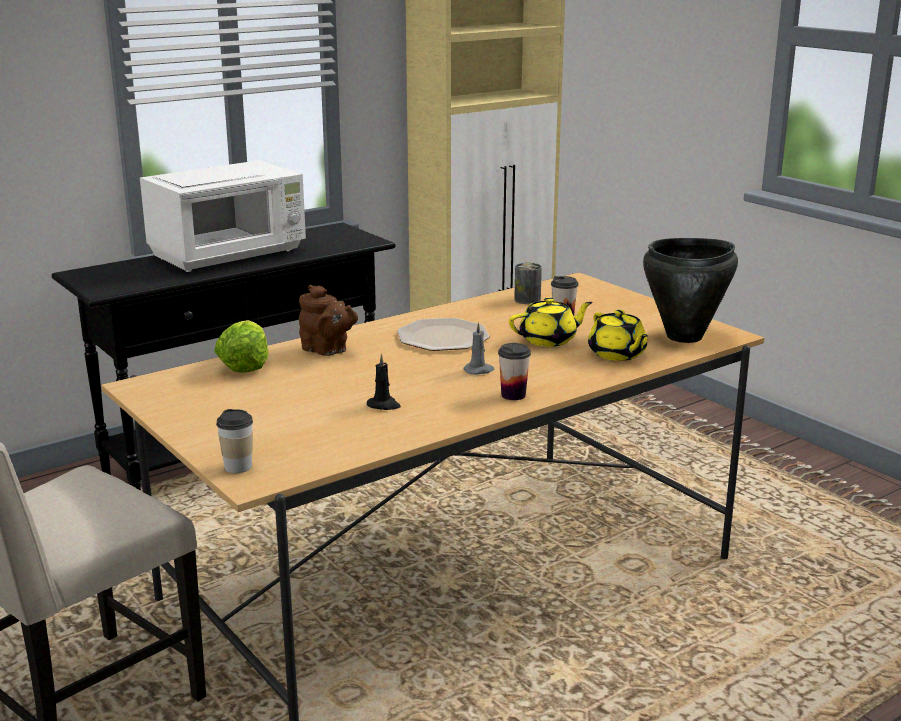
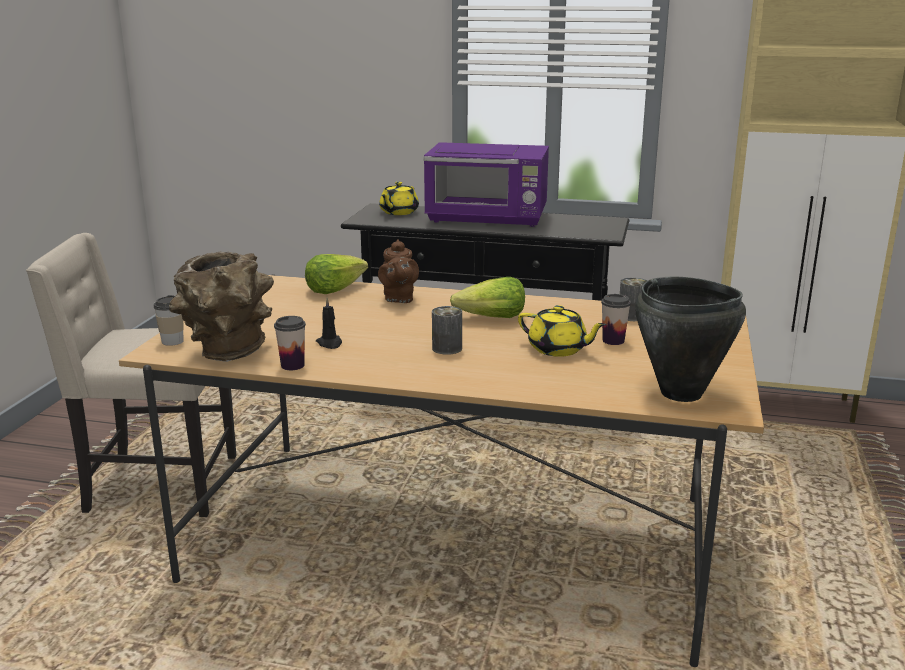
camera: 50 degrees right, 0 degrees up
white microwave [140,160,306,272] -> purple microwave [423,142,549,227]
plate [397,318,490,351] -> lettuce [450,277,525,318]
grey candle [463,322,494,375] -> can [432,306,462,355]
cup [498,343,531,400] -> cup moved to [274,316,306,370]
yellow teapot [588,310,648,361] -> yellow teapot moved to [379,182,419,215]
none -> brown vase [169,252,274,362]

